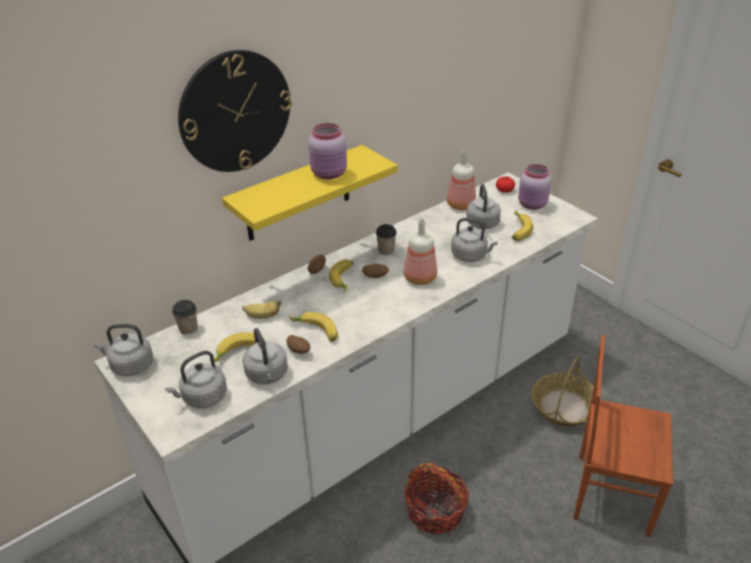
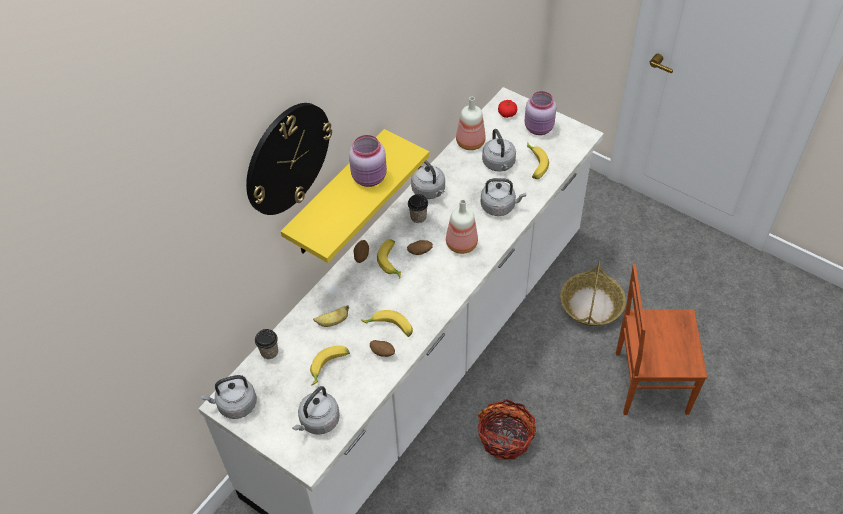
camera: 15 degrees left, 15 degrees up
grey kettle [243,328,288,384] -> grey kettle moved to [411,161,445,199]

